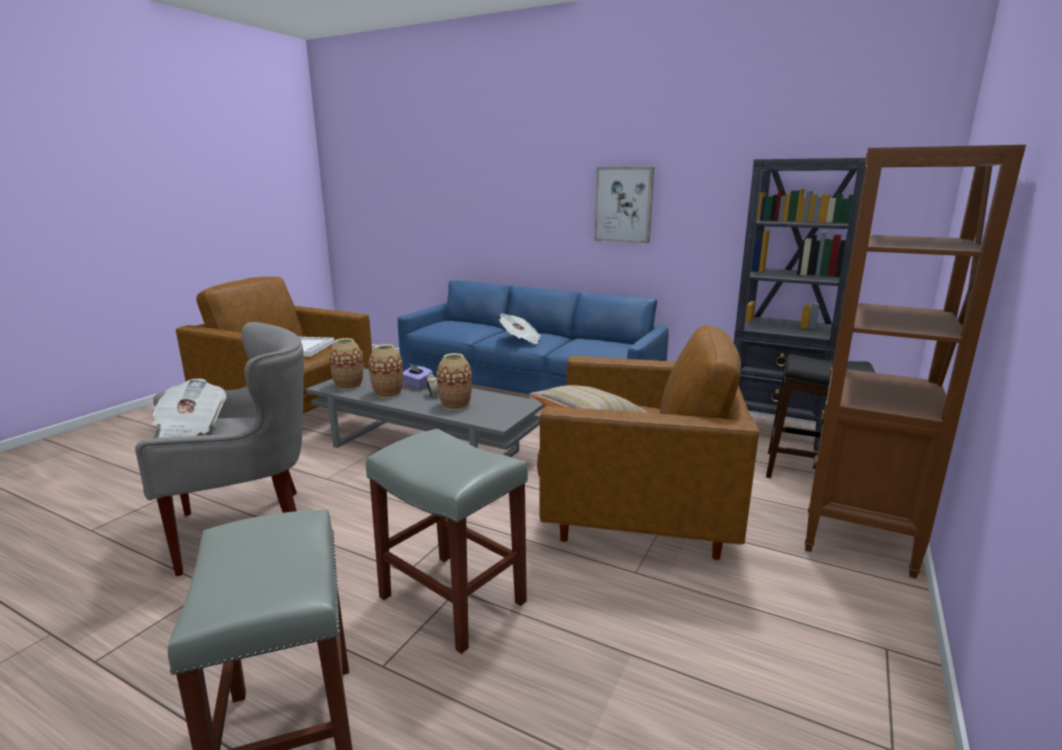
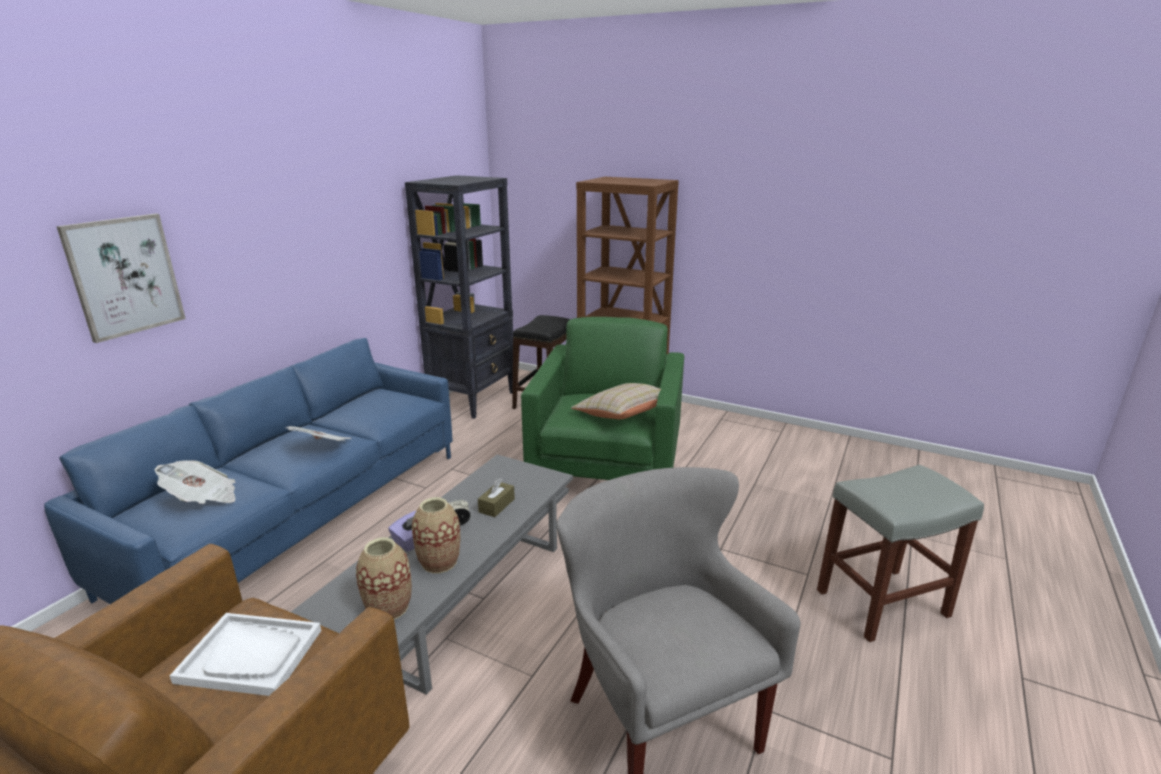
camera: 90 degrees left, 5 degrees up
newspaper [152,379,227,438] -> newspaper moved to [155,460,236,504]
grey stool [366,429,528,654] -> none
vase [437,353,472,410] -> brown tissue box [478,478,515,517]
brown armchair [537,325,759,560] -> green armchair [521,317,684,480]
picture [594,167,654,243] -> picture moved to [56,214,186,343]

